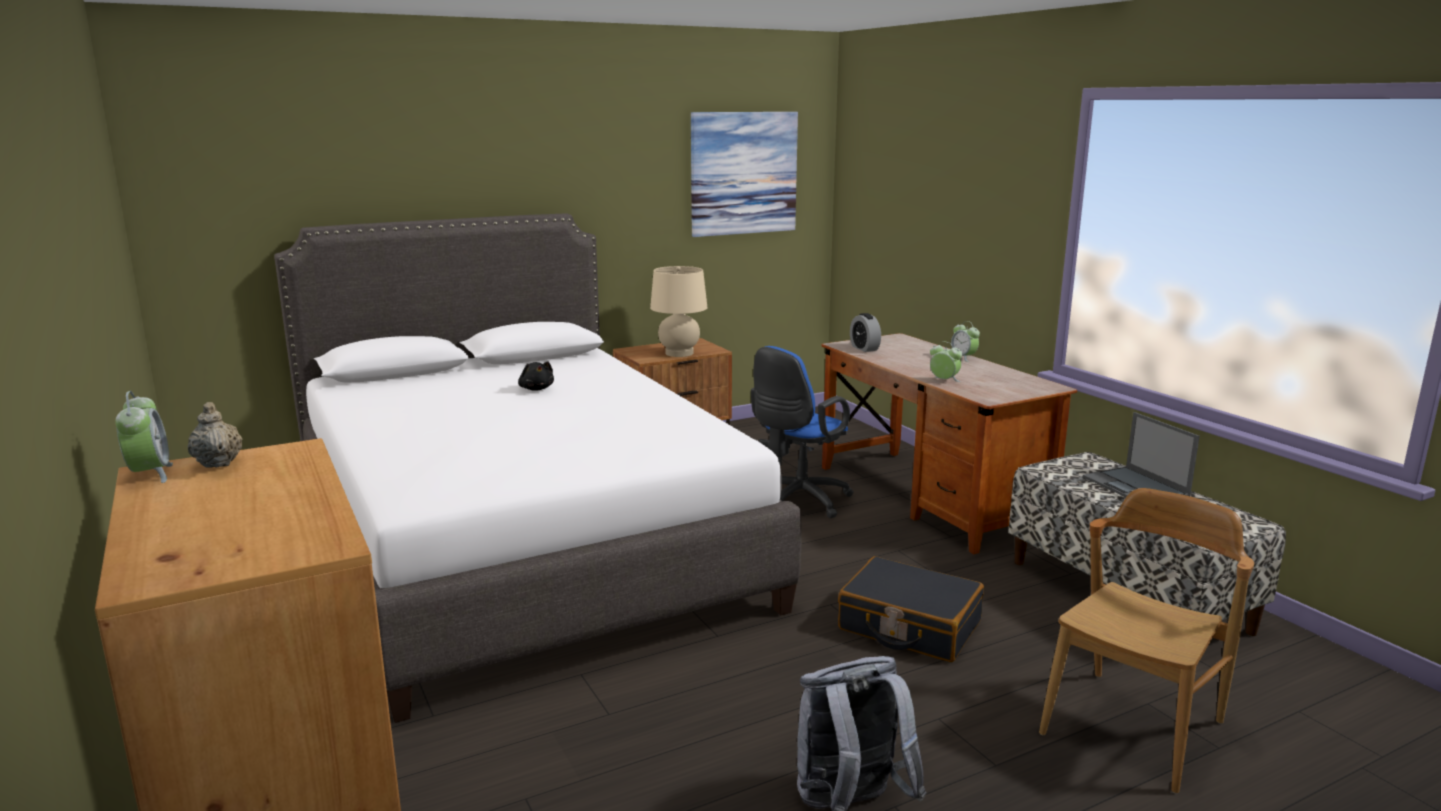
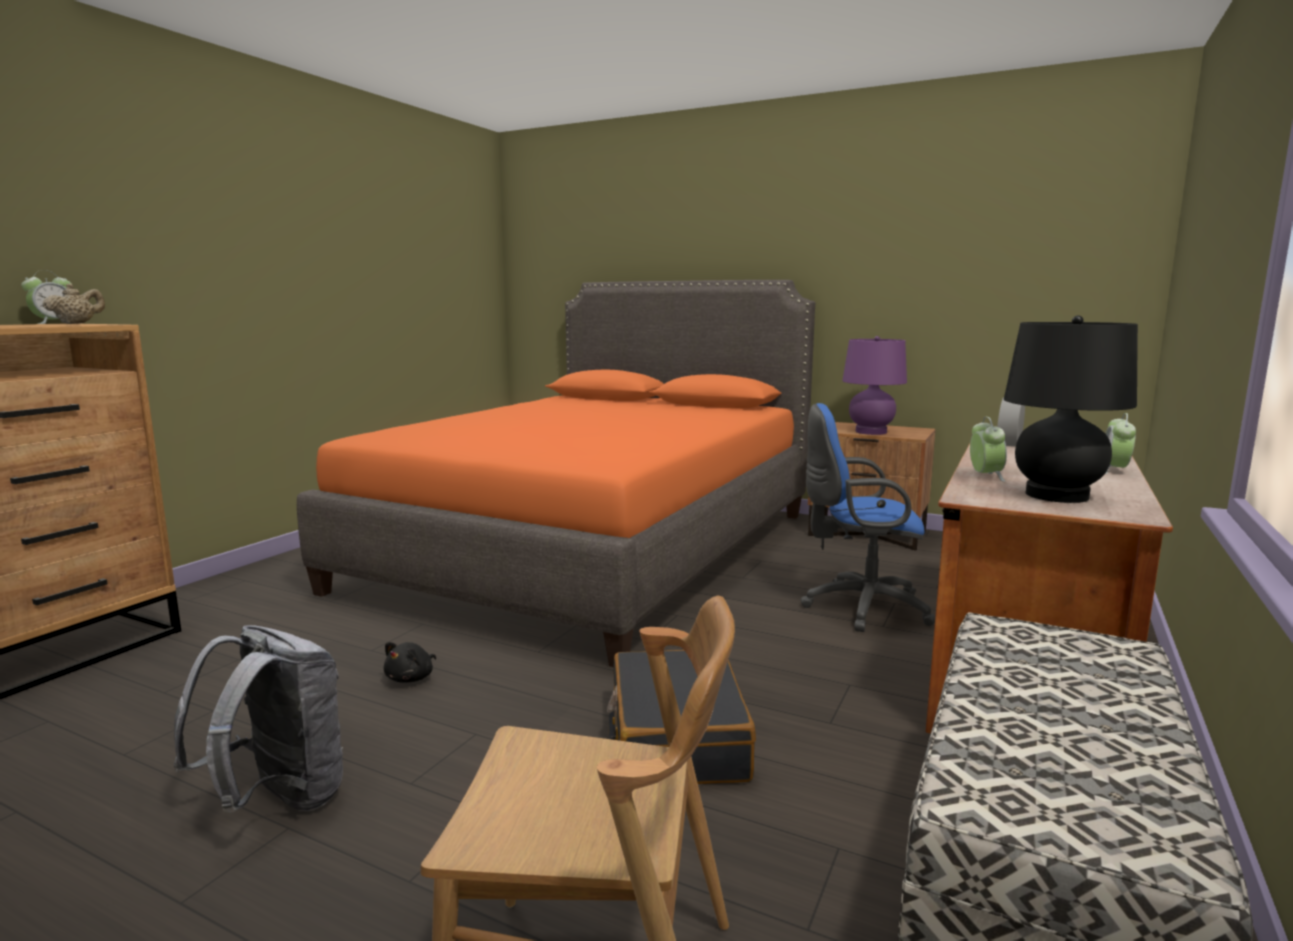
camera: 55 degrees right, 5 degrees down
white bed [274,213,802,723] -> orange bed [297,280,815,667]
black plush toy [518,361,554,391] -> black plush toy moved to [384,642,436,683]
beige table lamp [650,266,707,357] -> purple table lamp [842,336,907,435]
picture [691,112,798,237] -> none
laptop [1083,412,1200,497] -> none
none -> black table lamp [1004,315,1138,503]

